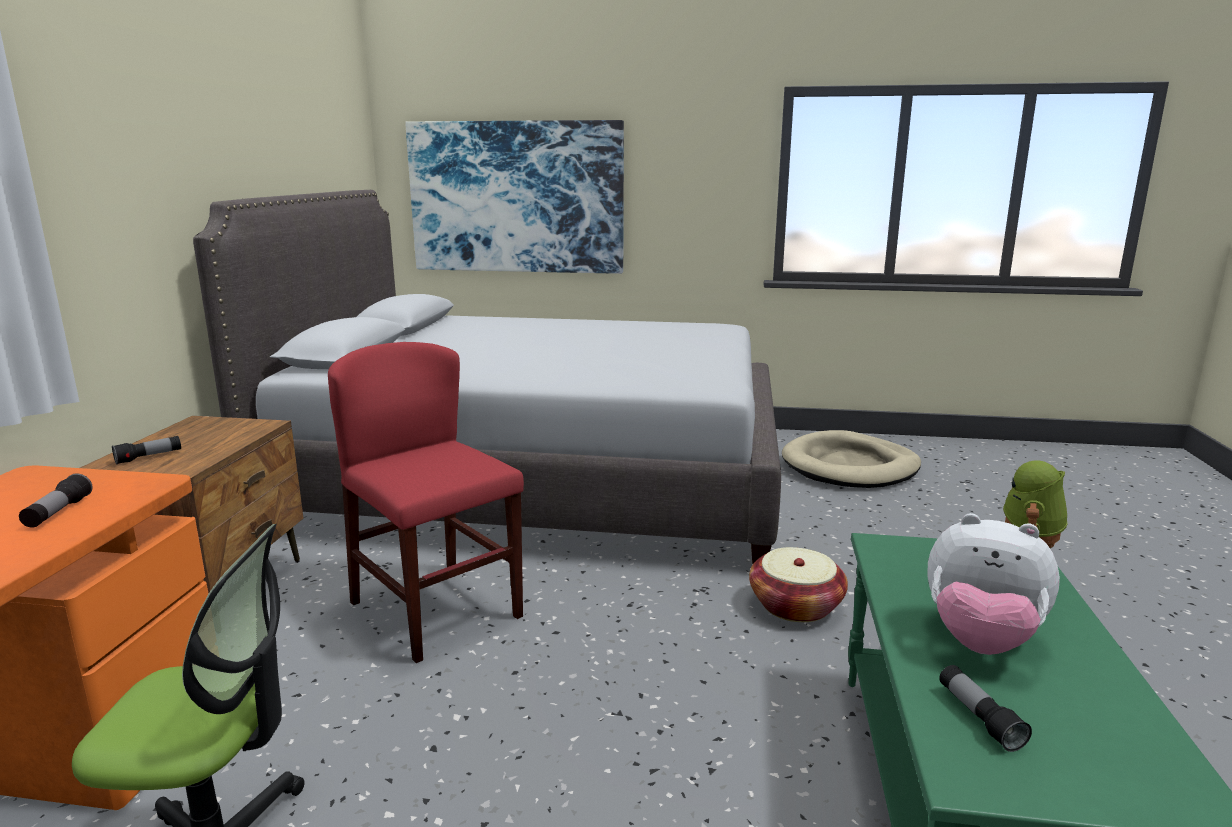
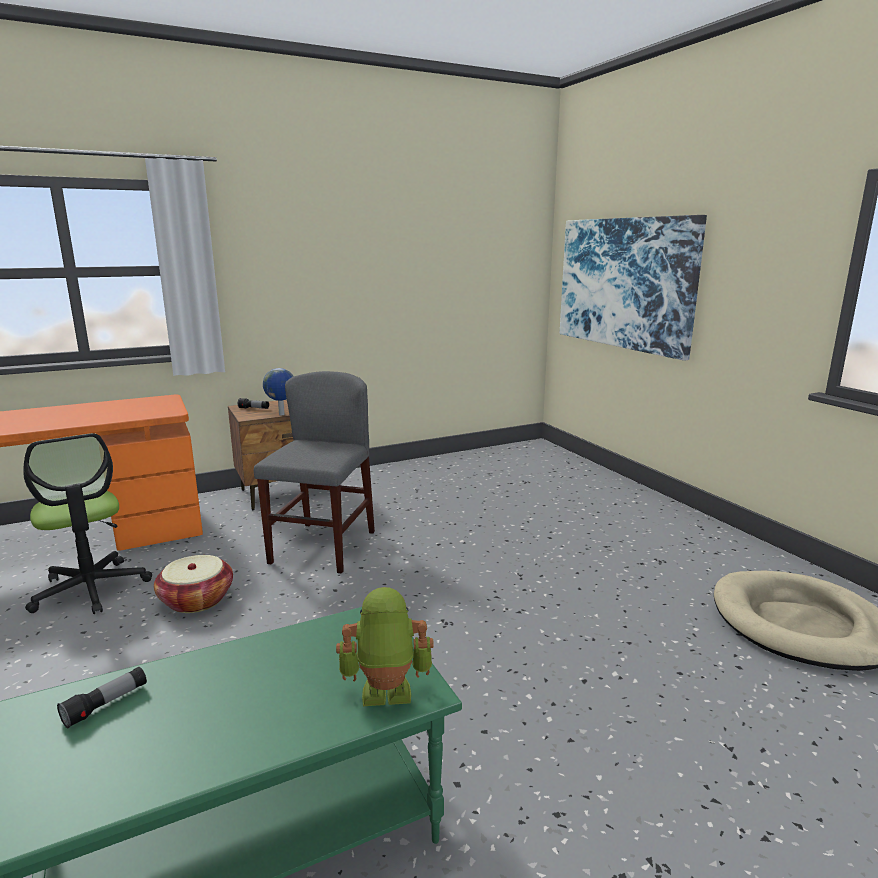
camera: 55 degrees right, 0 degrees up
flashlight [19,473,93,528] -> none
grey bed [193,190,781,565] -> none
red chair [328,342,524,663] -> grey chair [254,371,375,574]
basket [749,547,848,622] -> basket moved to [154,555,233,613]
plush toy [928,513,1060,655] -> none
none -> globe [263,368,293,415]

